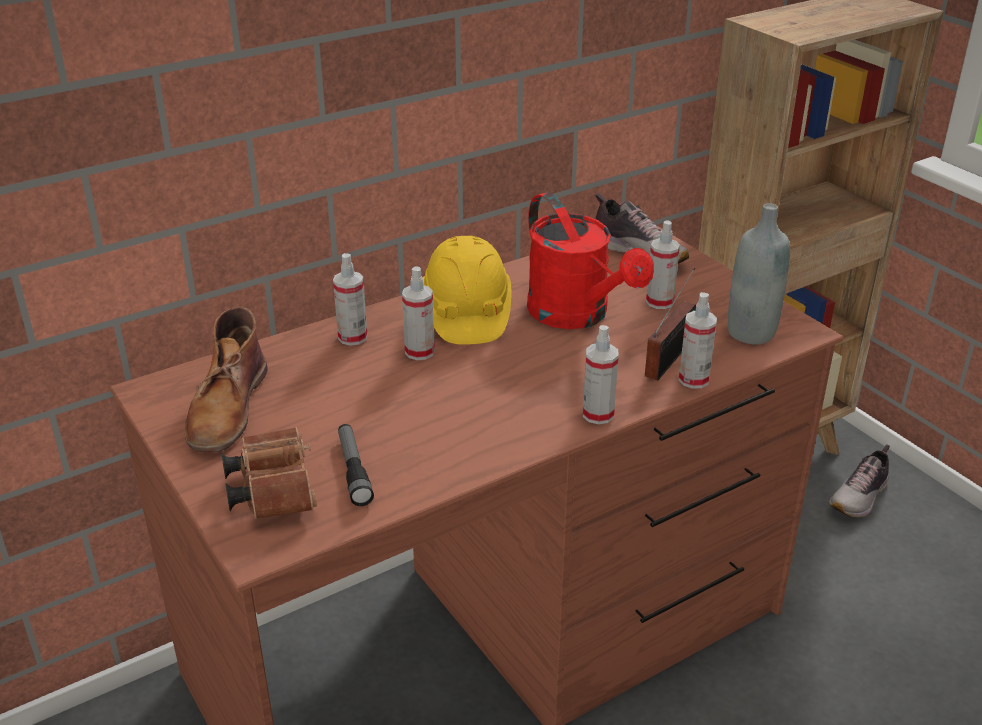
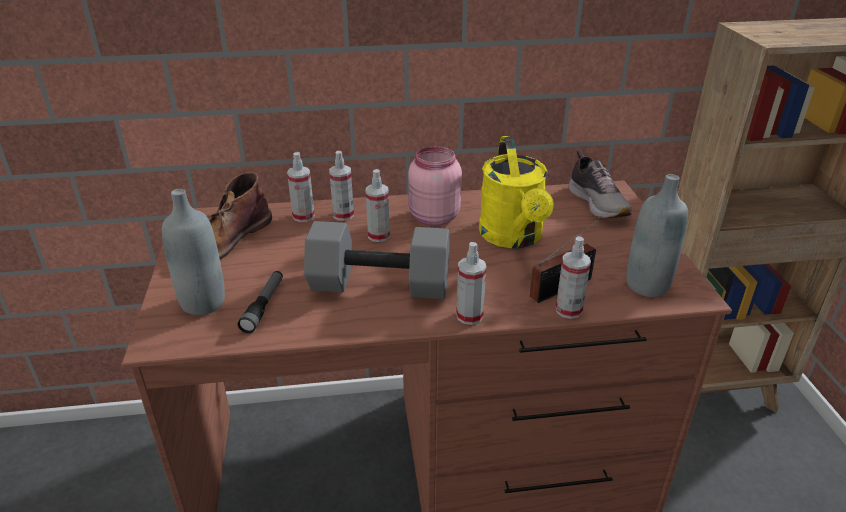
camera: 25 degrees right, 0 degrees up
brown binoculars [221,427,317,519] -> grey bottle [162,189,225,315]
yellow hard hat [423,236,512,345] -> pink jar [408,146,462,226]
red watering can [527,192,654,329] -> yellow watering can [479,136,554,248]
spray bottle [646,220,680,309] -> spray bottle moved to [287,152,315,222]
shoe [829,444,890,518] -> none
none -> grey dumbbell [304,221,450,299]

